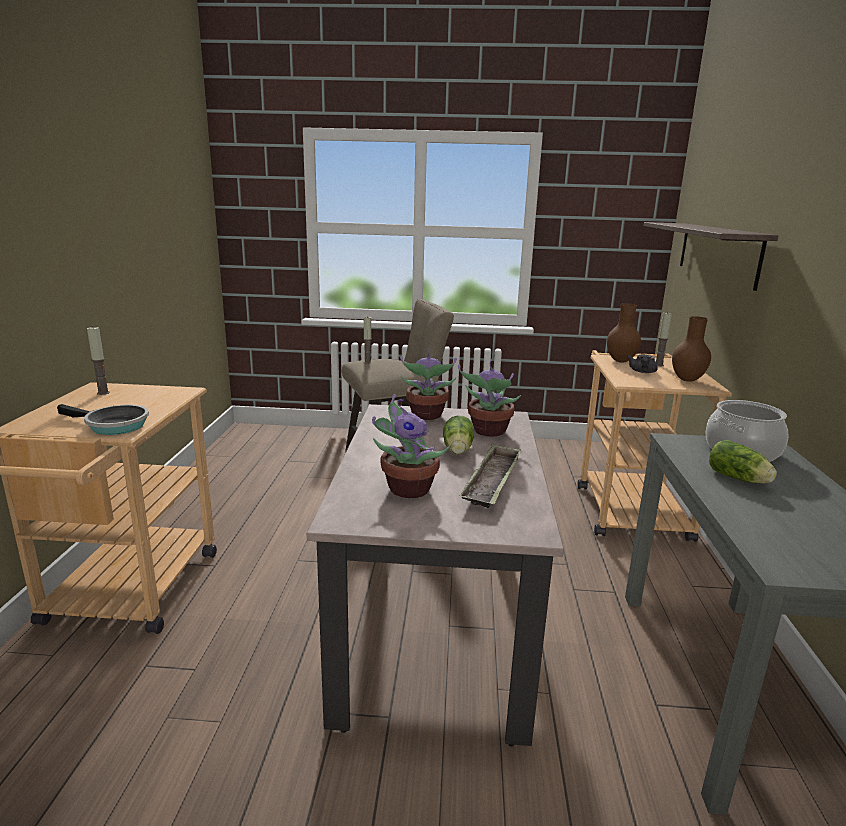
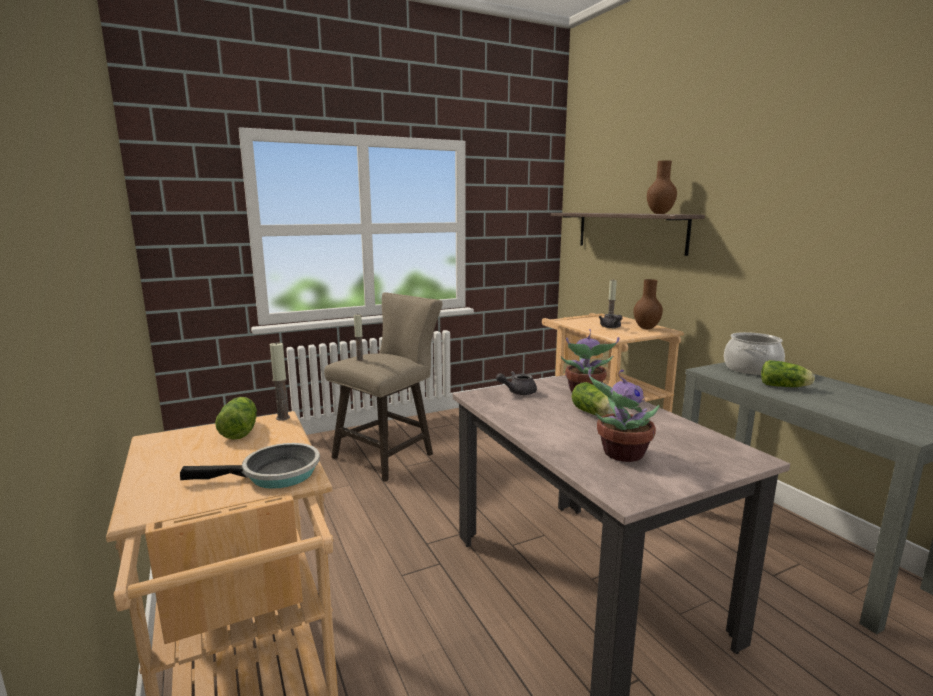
camera: 30 degrees left, 5 degrees down
candle [87,326,110,395] -> candle moved to [270,343,290,421]
potted plant [400,348,457,420] -> grey teapot [496,371,537,395]
tray [460,444,521,508] -> none
brown vase [607,303,641,363] -> brown vase moved to [647,161,677,214]
none -> lettuce [215,397,257,440]

